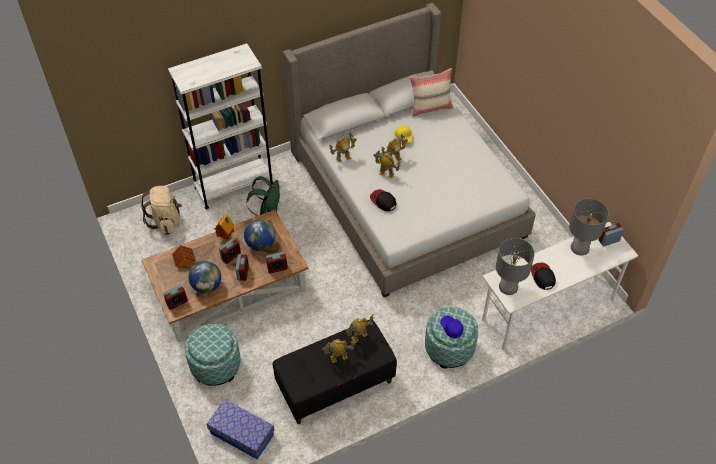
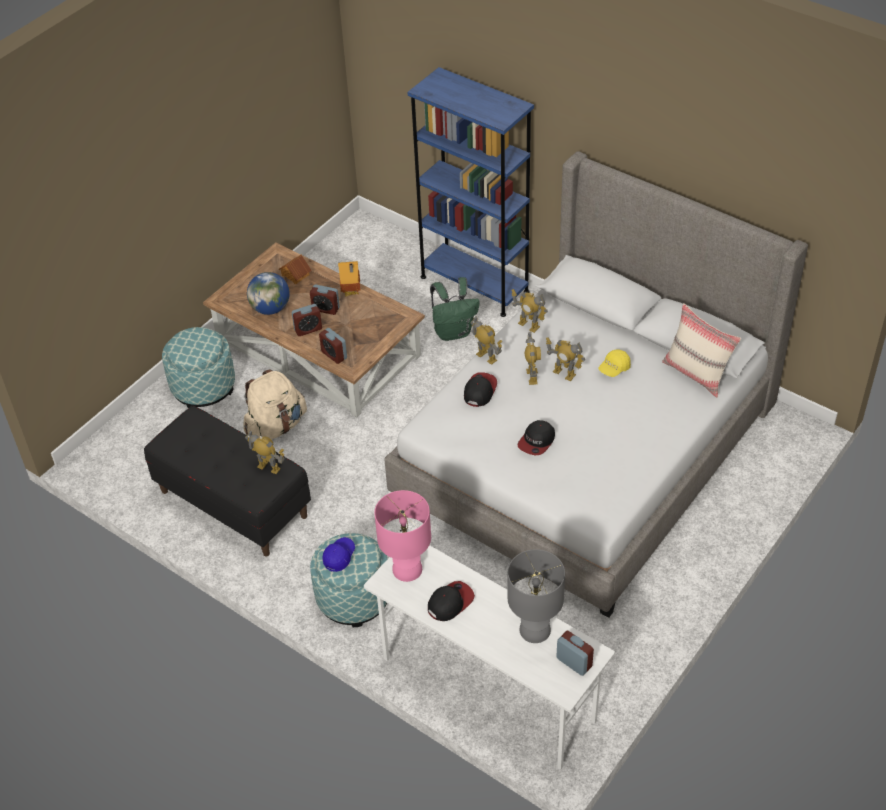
camera: 65 degrees right, 5 degrees down
beige backpack [141,186,182,235] -> beige backpack moved to [243,369,307,439]
alarm clock [163,285,188,310] -> none
white bookcase [168,43,273,209] -> blue bookcase [408,67,534,317]
storage box [206,399,275,459] -> none
globe [244,219,275,251] -> none
toy robot [322,339,355,363] -> toy robot moved to [470,316,502,365]
grey table lamp [496,238,535,295] -> pink table lamp [374,490,431,582]
none -> cap [518,420,555,456]

